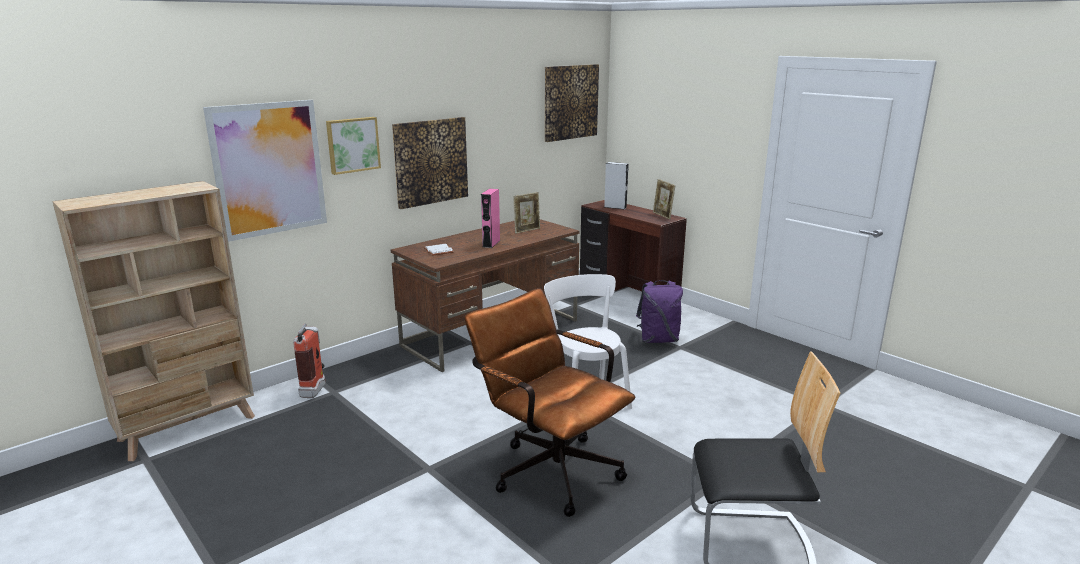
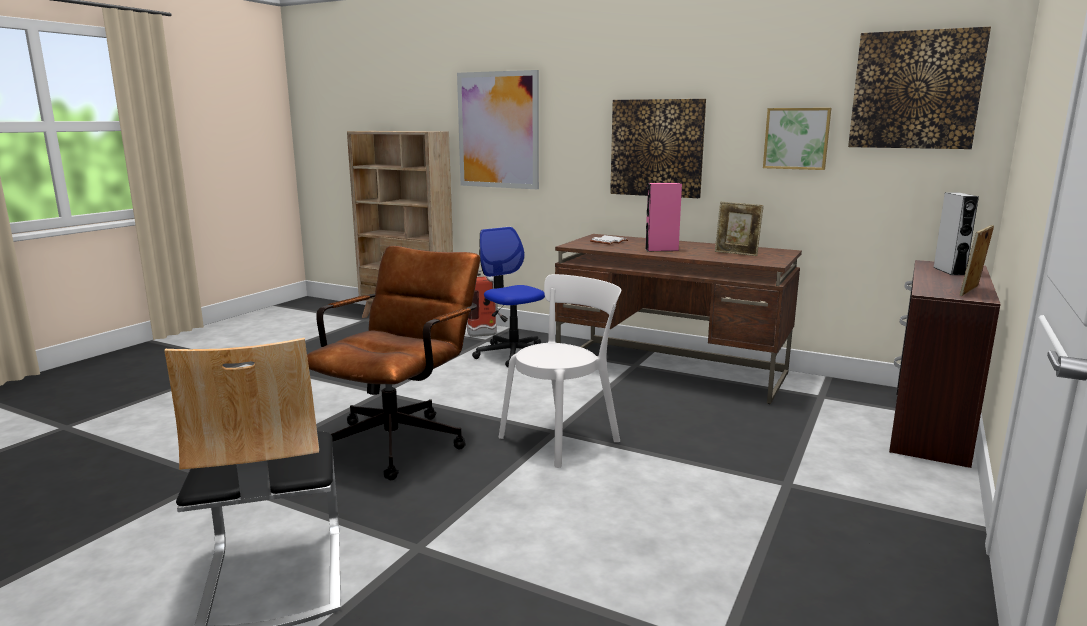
camera: 70 degrees right, 5 degrees down
picture [326,117,381,175] -> picture moved to [763,108,831,170]
purple backpack [636,280,683,343] -> none
none -> office chair [472,227,545,367]

